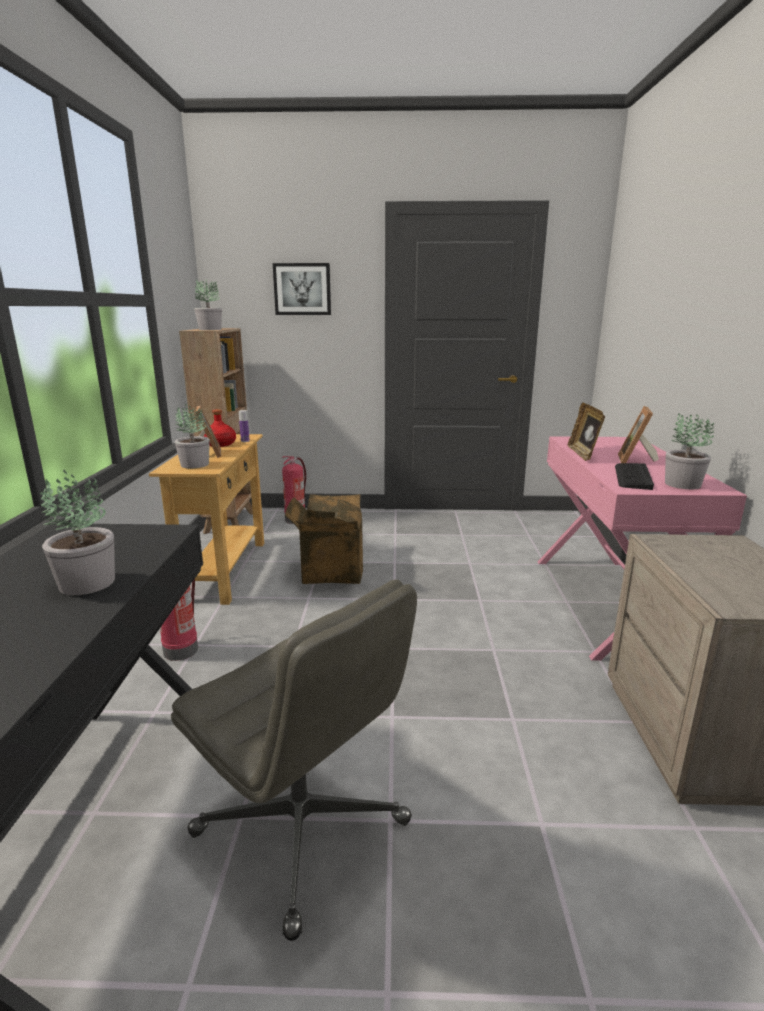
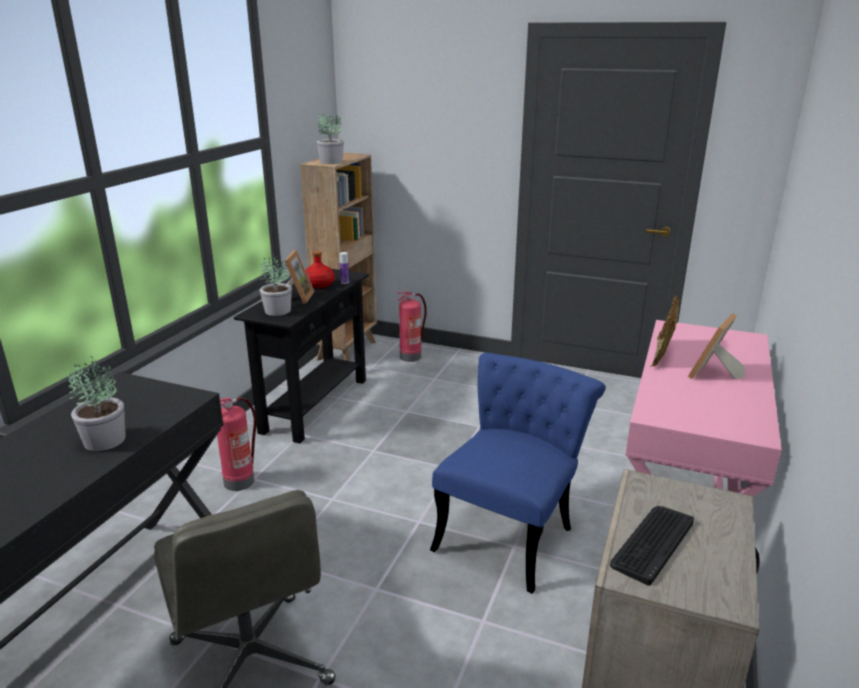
camera: 20 degrees right, 5 degrees up
beige console table [149,434,264,605] -> black console table [234,269,369,444]
picture [273,263,331,315] -> none
cardboard box [285,494,363,584] -> none
keyboard [615,463,654,490] -> keyboard moved to [610,506,694,586]
potted plant [665,413,714,489] -> none
none -> blue chair [430,353,606,594]

